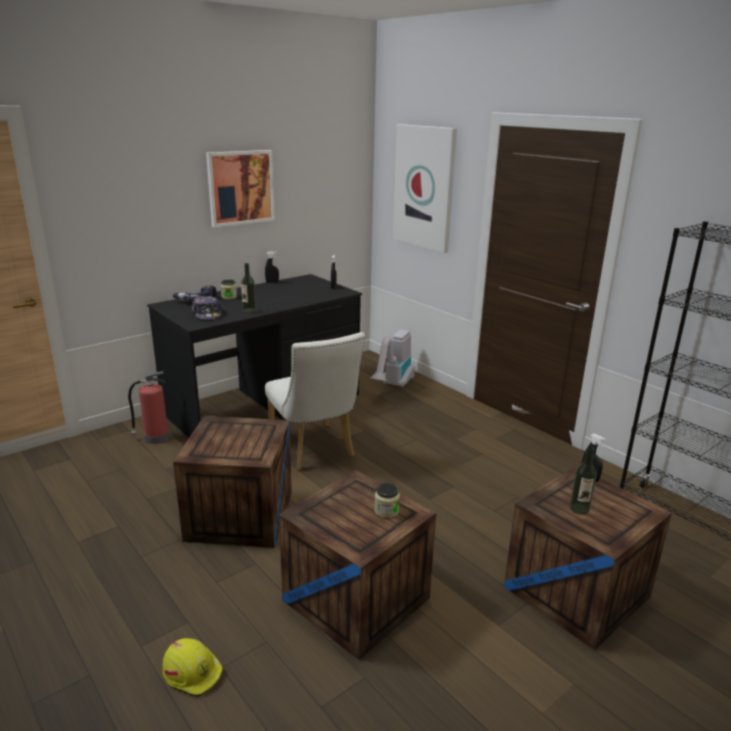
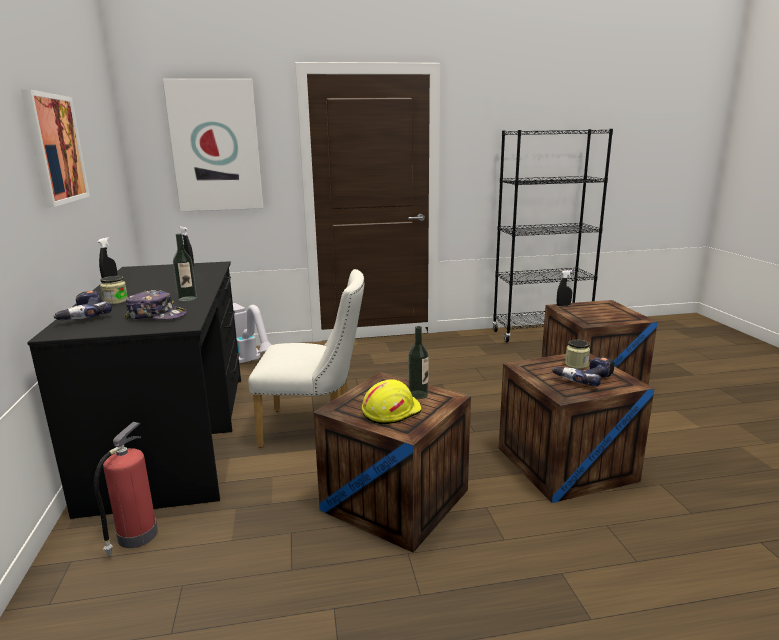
camera: 60 degrees left, 5 degrees down
yellow hard hat [162,638,223,697] -> yellow hard hat moved to [362,379,422,425]
bottle [570,446,597,515] -> bottle moved to [408,326,429,399]
none -> power drill [552,357,614,386]

